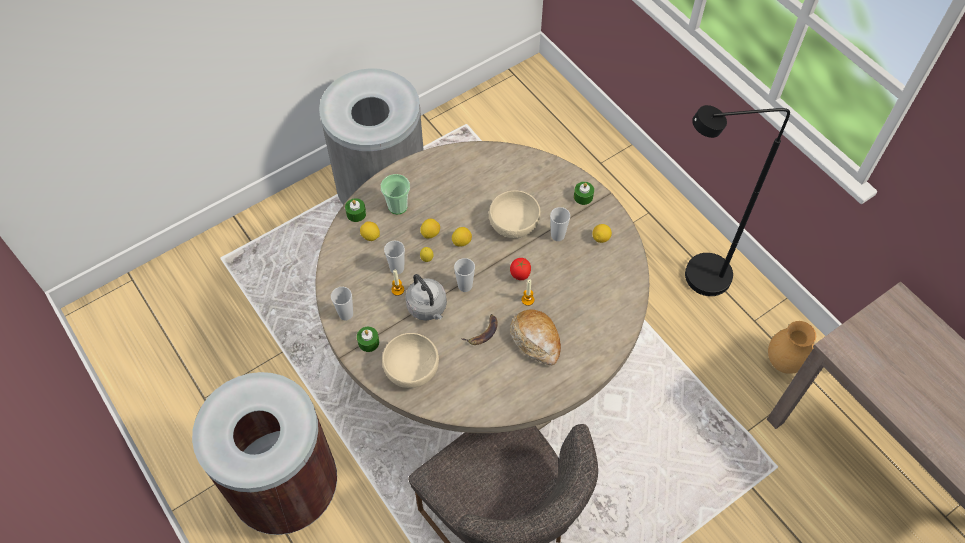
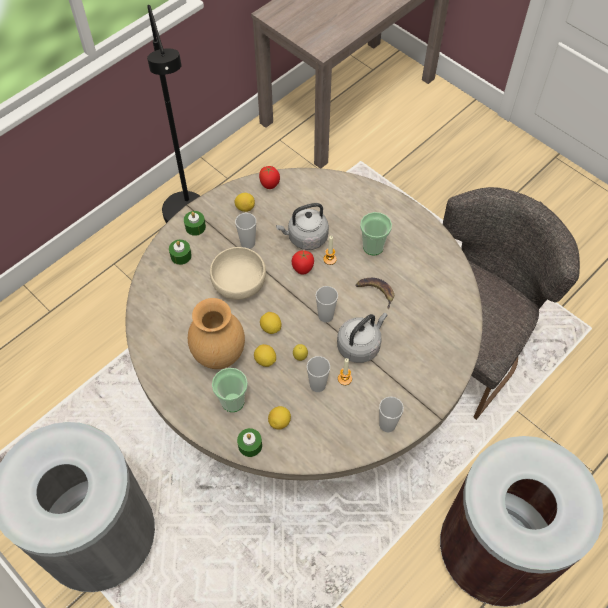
camera: 100 degrees left, 0 degrees up
green candle [357,327,379,352] -> green candle moved to [169,240,192,265]
beige bowl [382,333,439,388] -> none
bread [510,309,561,365] -> cup [360,212,392,256]
brown vase [768,321,816,374] -> brown vase moved to [188,298,245,369]
none -> tomato [259,166,280,189]
none -> grey kettle [276,203,329,250]

